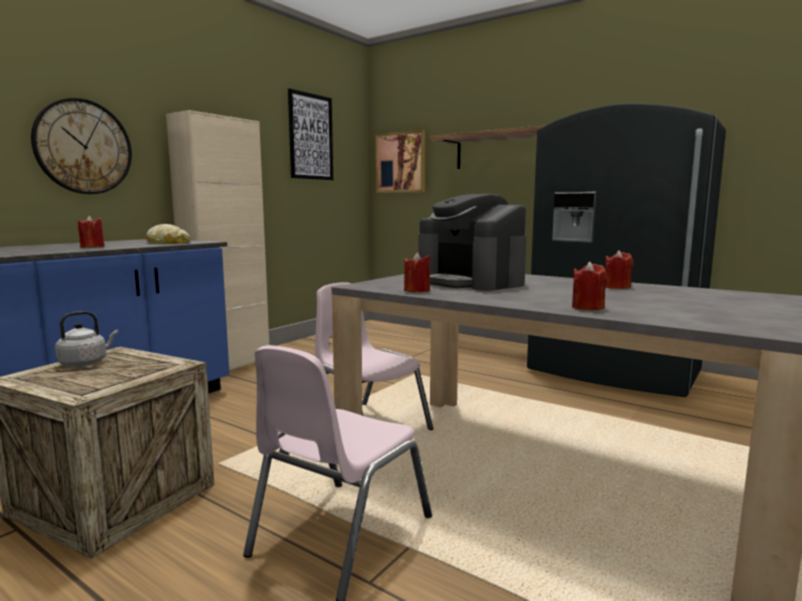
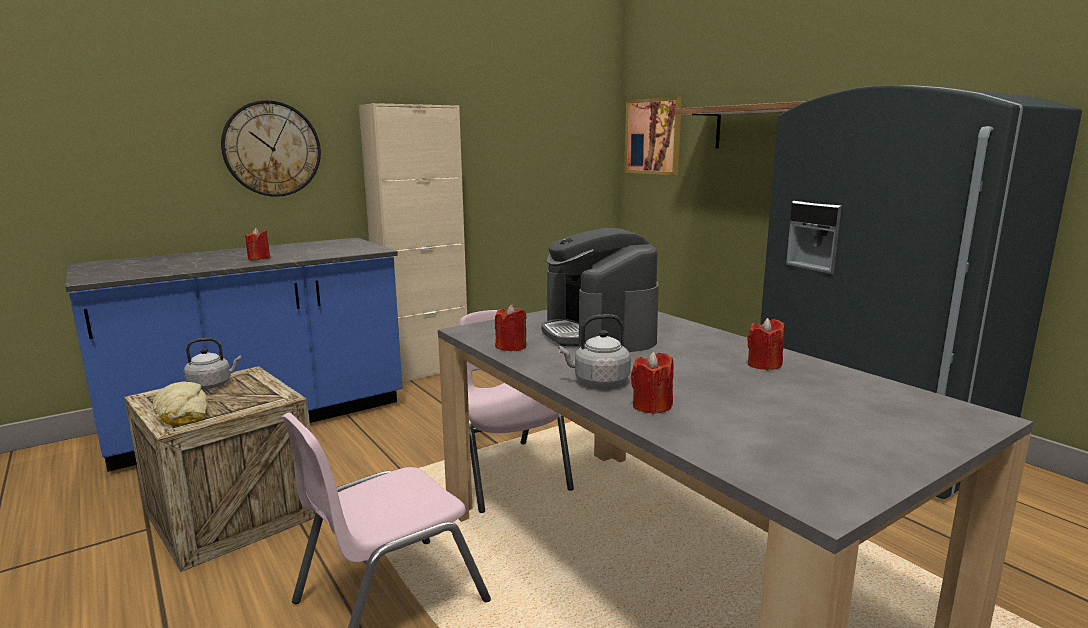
camera: 20 degrees right, 5 degrees up
bread [146,224,190,244] -> bread moved to [153,381,208,426]
picture [288,88,333,180] -> none
none -> grey kettle [558,314,631,387]

